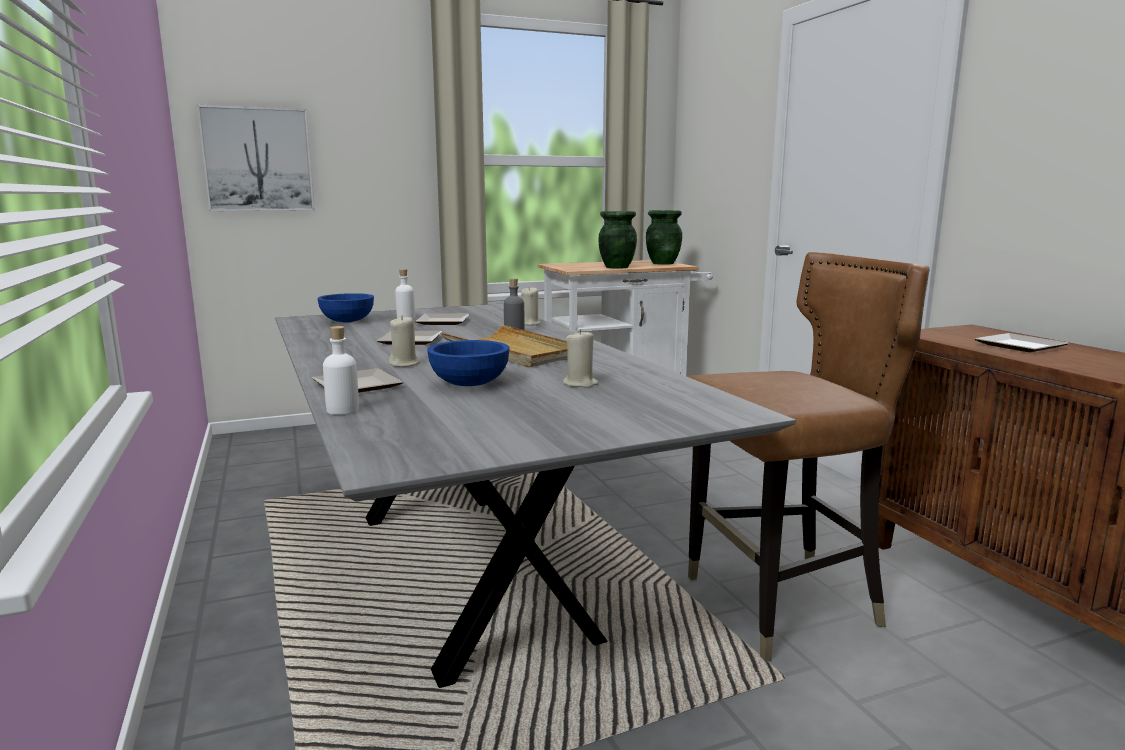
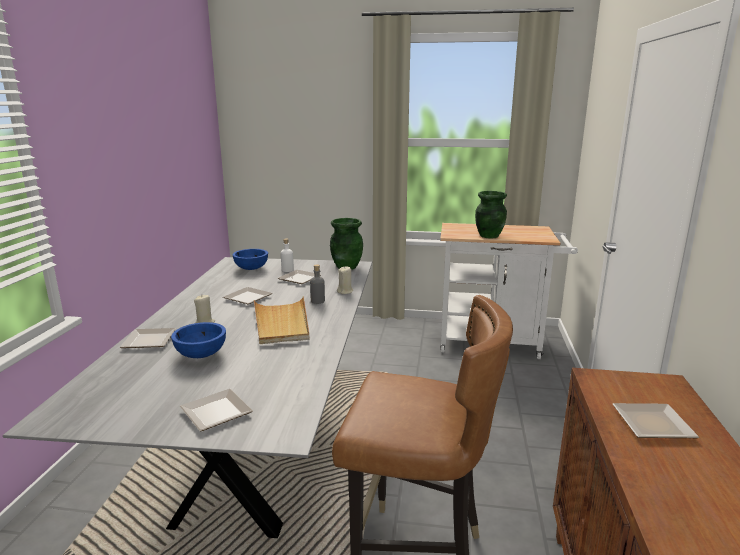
camera: 30 degrees right, 5 degrees up
picture [197,105,315,211] -> none
white bottle [323,326,359,415] -> none
beige candle [563,329,599,388] -> none
green vase [646,210,682,265] -> green vase moved to [330,218,363,270]
none -> plate [180,389,253,431]

